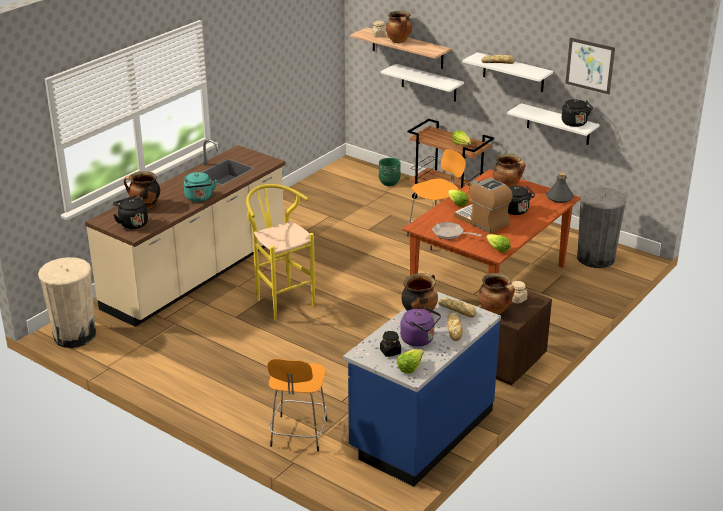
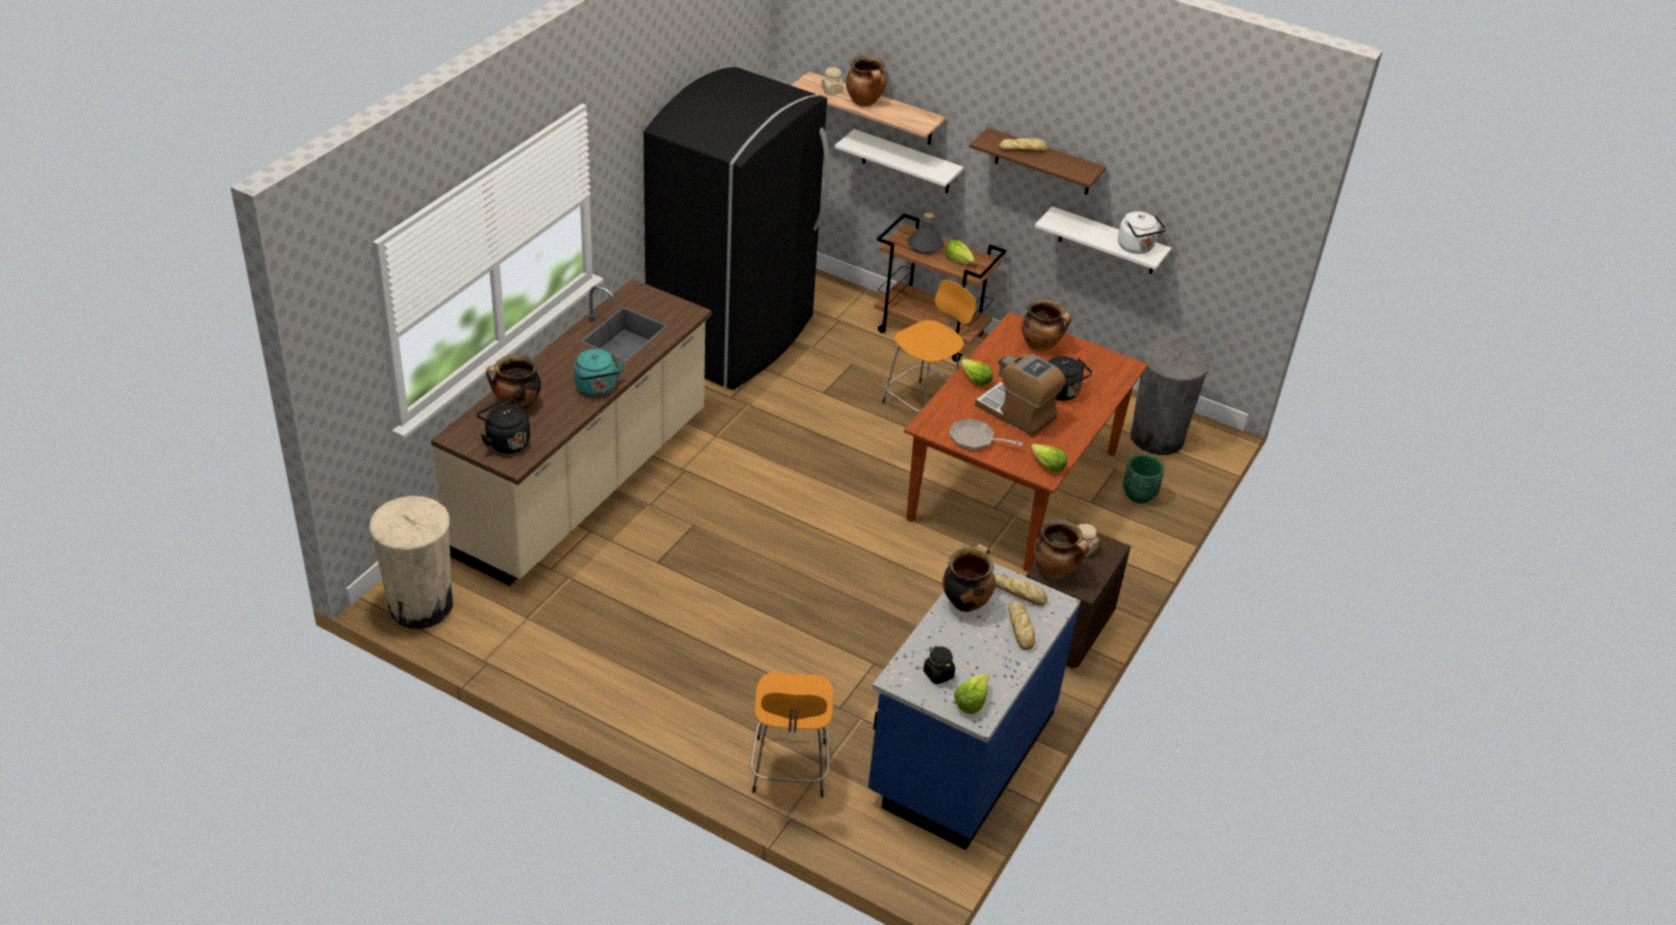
camera: 10 degrees left, 10 degrees up
yellow stool [246,184,315,321] -> none
green planter [379,158,401,186] -> green planter moved to [1123,454,1165,503]
purple kettle [400,307,441,347] -> none
white shelf [463,52,553,92] -> brown shelf [969,127,1106,195]
grey bottle [546,172,574,203] -> grey bottle moved to [907,212,944,254]
black kettle [562,99,593,127] -> white kettle [1118,211,1166,254]
picture [565,37,615,94] -> none
none -> black fridge [644,67,830,390]

